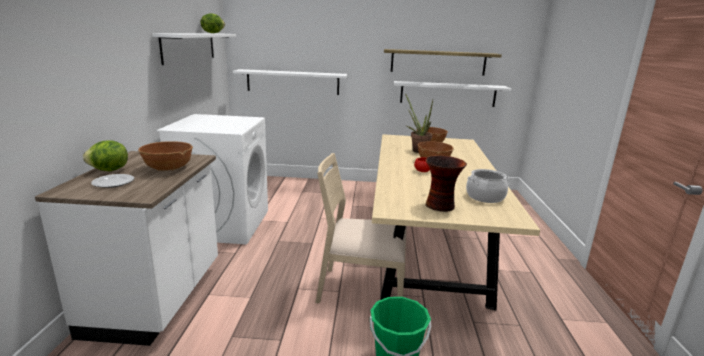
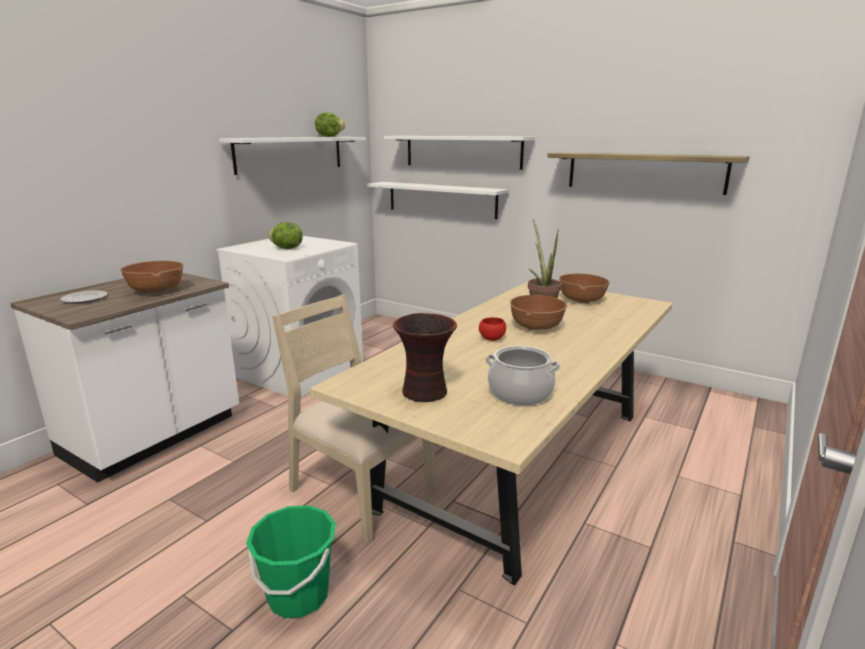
camera: 30 degrees right, 0 degrees up
lettuce [83,140,128,171] -> lettuce moved to [268,222,302,249]
white shelf [394,81,511,107] -> white shelf moved to [384,136,535,170]

